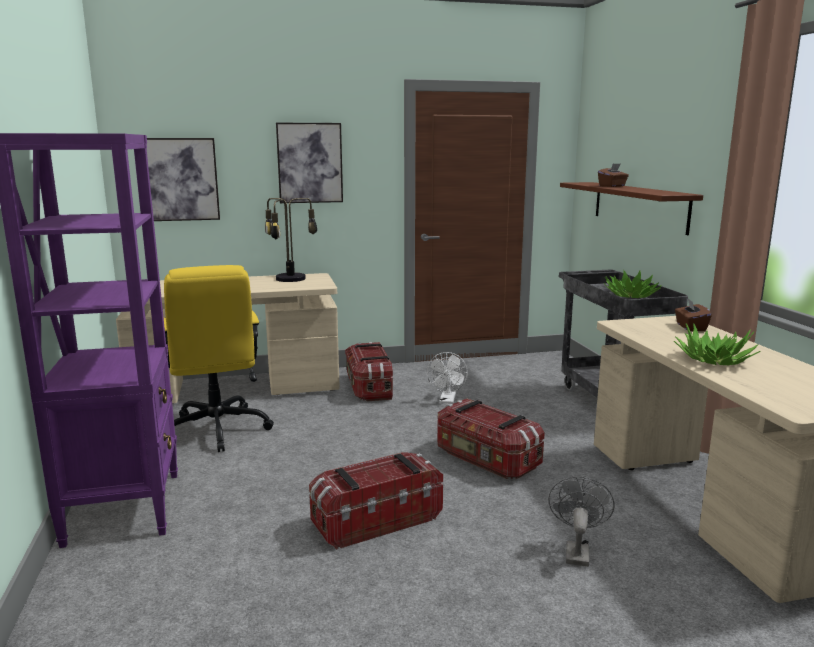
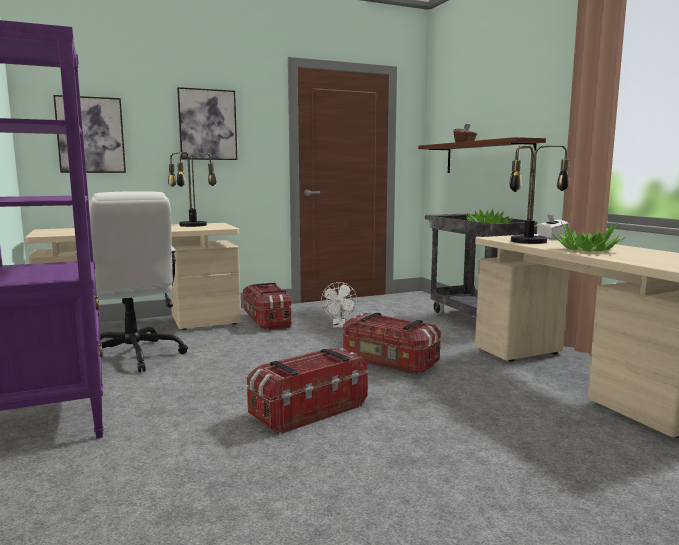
camera: 10 degrees left, 5 degrees down
yellow office chair [163,265,274,452] -> white office chair [75,191,188,372]
grey fan [548,476,615,567] -> none
brown tissue box [675,299,712,331] -> white tissue box [537,214,569,239]
none -> table lamp [509,145,569,244]

